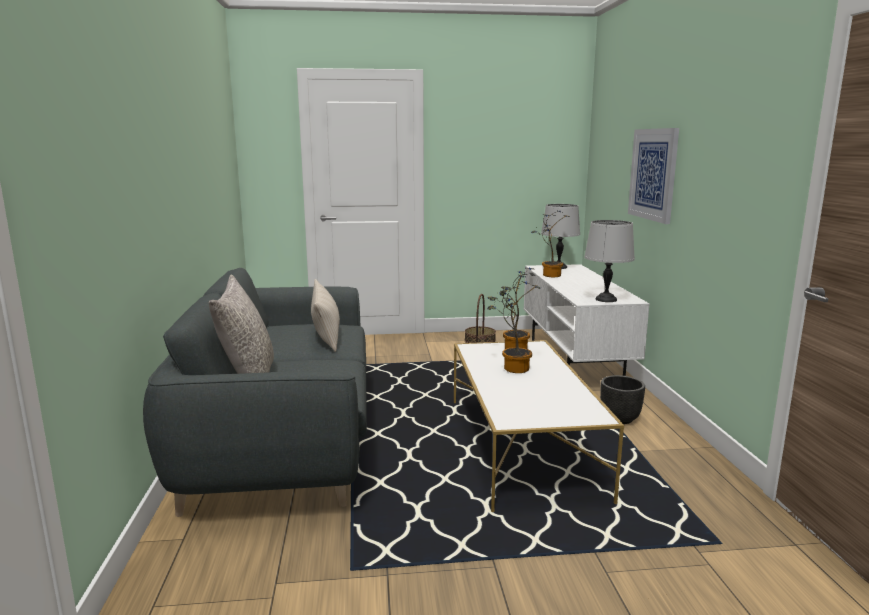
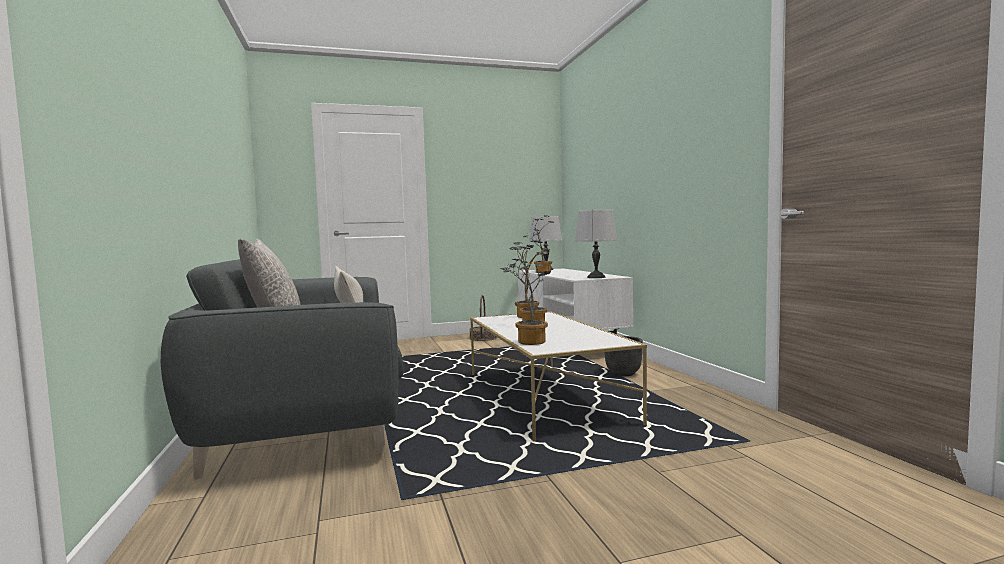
camera: 10 degrees left, 10 degrees down
picture [628,128,679,224] -> none
none -> potted plant [509,242,551,345]

